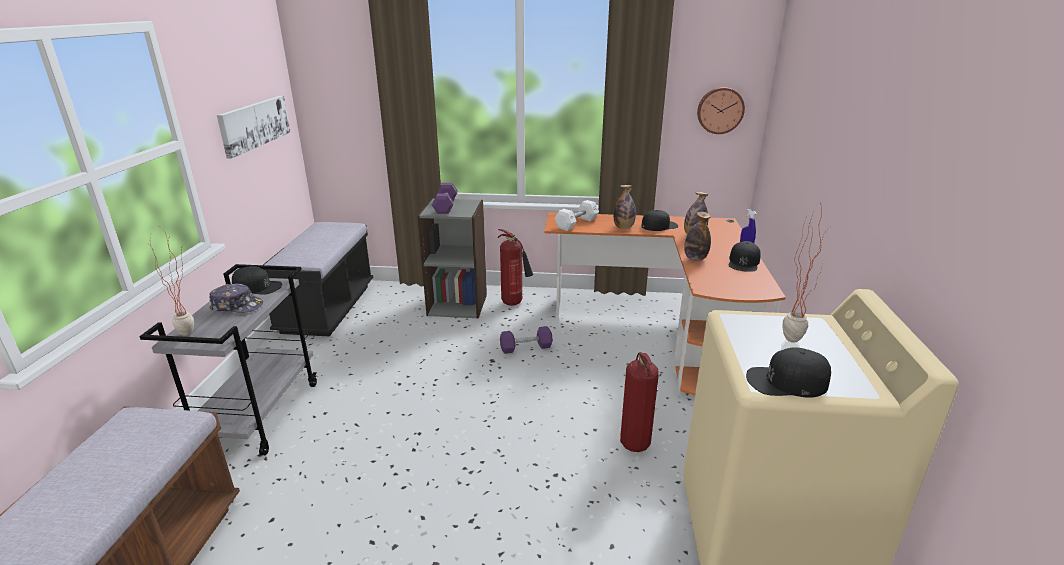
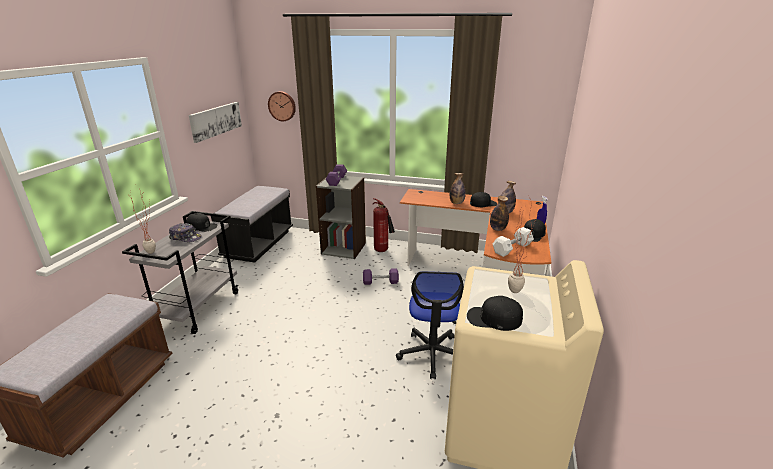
camera: 10 degrees right, 0 degrees up
white dumbbell [555,200,599,231] -> white dumbbell moved to [492,227,534,257]
fire extinguisher [620,352,659,452] -> office chair [396,271,464,379]
wall clock [697,87,745,134] -> wall clock moved to [268,91,296,121]

